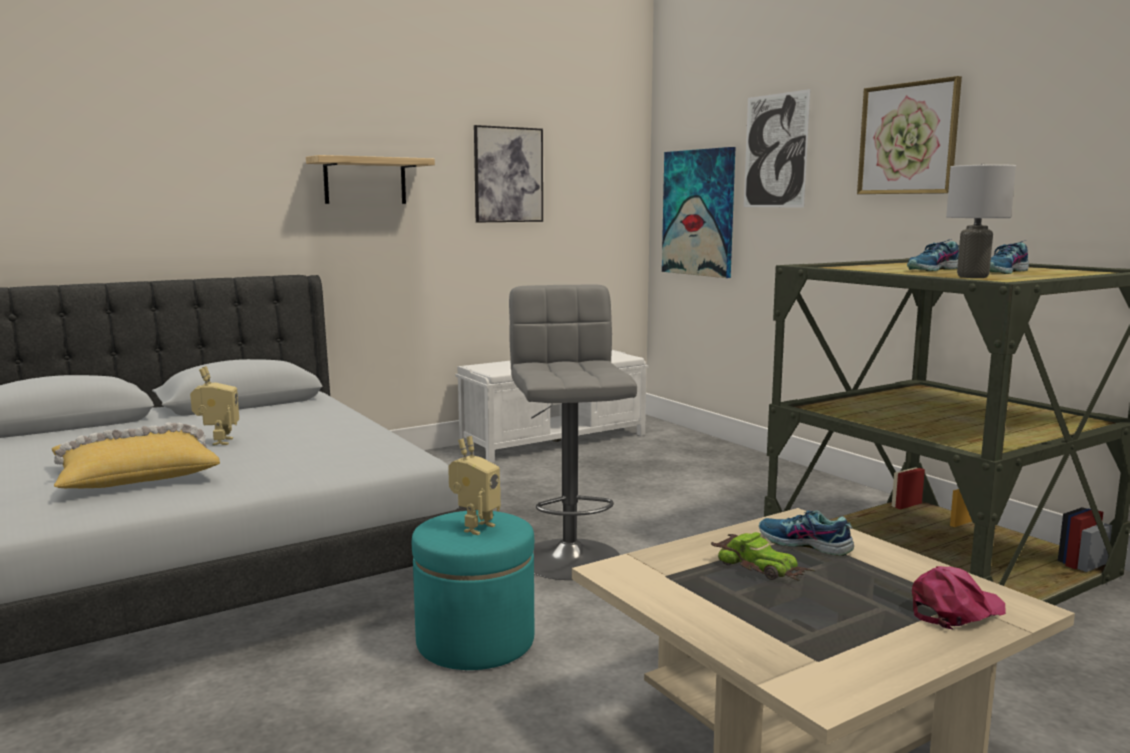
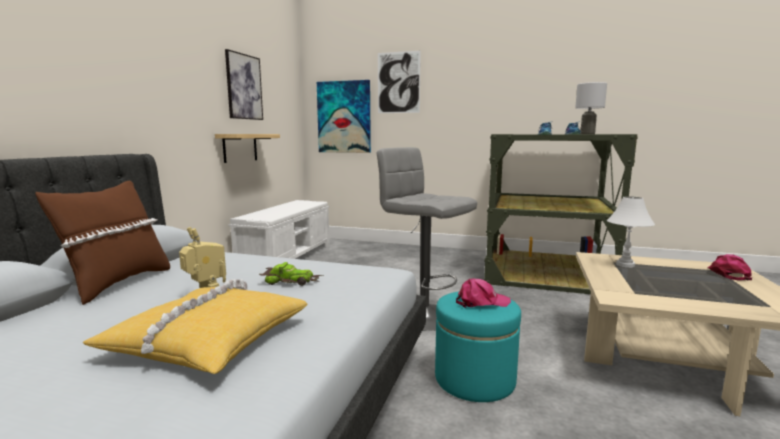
camera: 40 degrees left, 0 degrees up
shelf [306,155,435,204] -> shelf moved to [215,134,280,163]
toy robot [448,436,501,535] -> pink cap [456,279,511,308]
toy car [711,532,814,581] -> toy car moved to [259,262,323,286]
shoe [759,510,854,556] -> white table lamp [607,196,655,268]
picture [857,76,962,194] -> none
none -> brown pillow [35,181,170,305]

